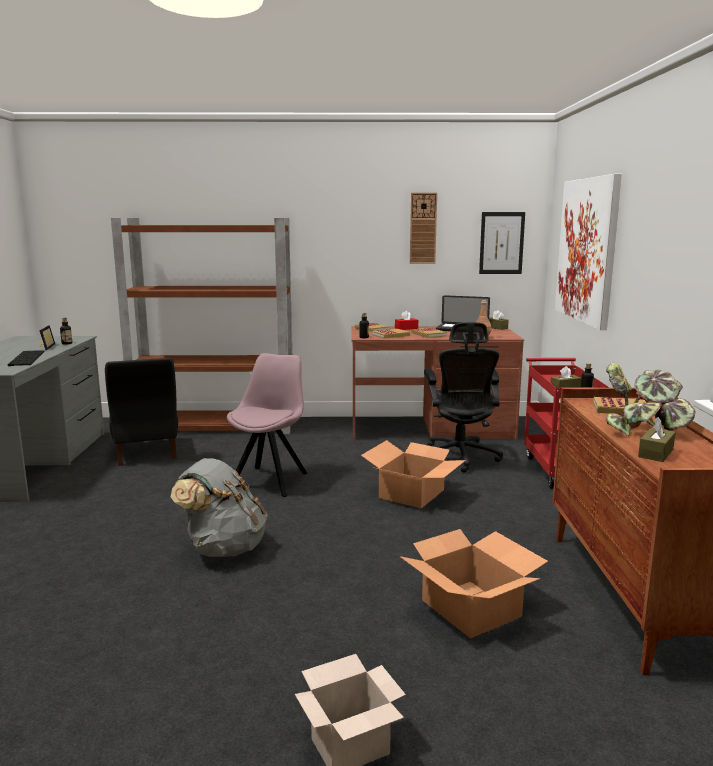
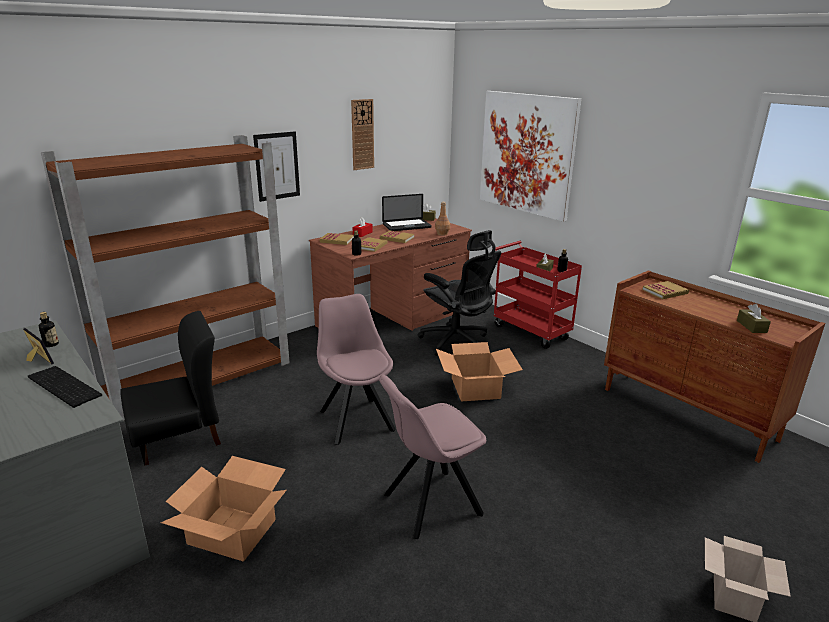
camera: 40 degrees left, 10 degrees up
black chair [105,358,178,466] -> black chair turned 60 degrees counterclockwise [120,311,221,466]
grey backpack [171,458,268,557] -> pink chair [379,375,486,539]
cardboard box [400,529,548,639] -> cardboard box moved to [161,456,287,562]
picture [479,212,525,274] -> picture moved to [253,131,300,202]
potted plant [606,363,696,436] -> none

